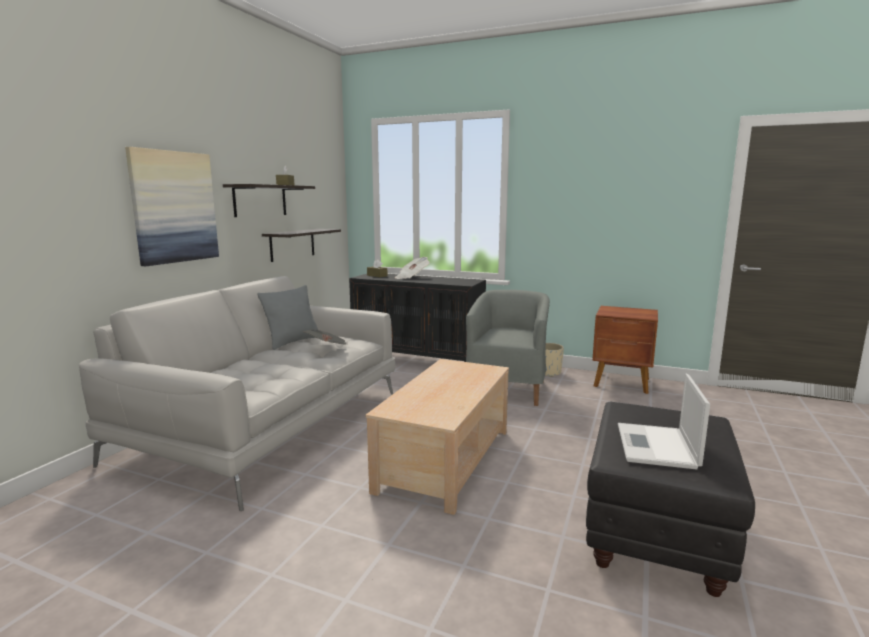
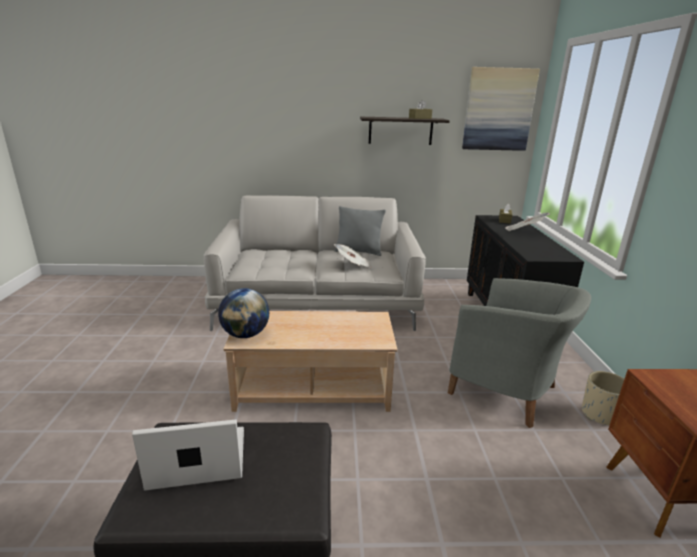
camera: 65 degrees right, 10 degrees up
picture [125,147,219,266] -> picture moved to [462,67,540,151]
shelf [262,229,341,262] -> none
grey armchair [466,290,550,406] -> grey armchair turned 45 degrees clockwise [448,278,591,428]
none -> globe [218,288,269,338]

